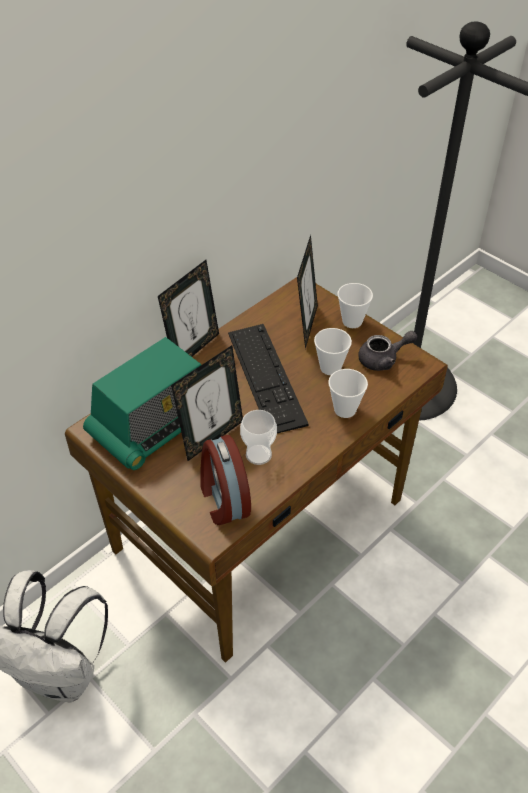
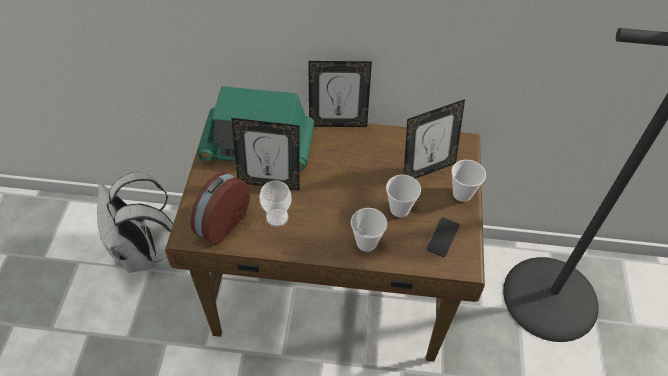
camera: 50 degrees right, 5 degrees up
keyboard [228,324,309,433] -> none
grey teapot [358,331,417,371] -> phone [426,217,460,257]

